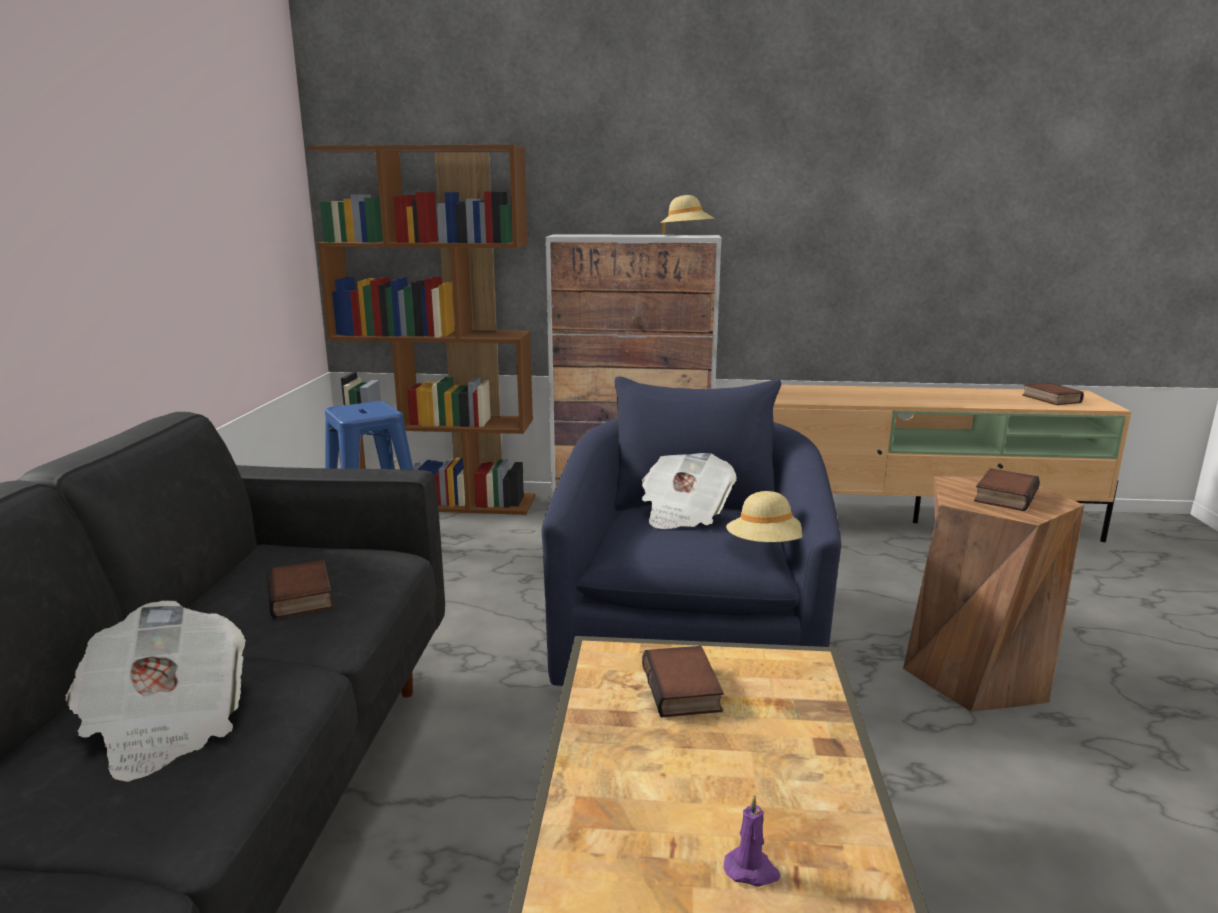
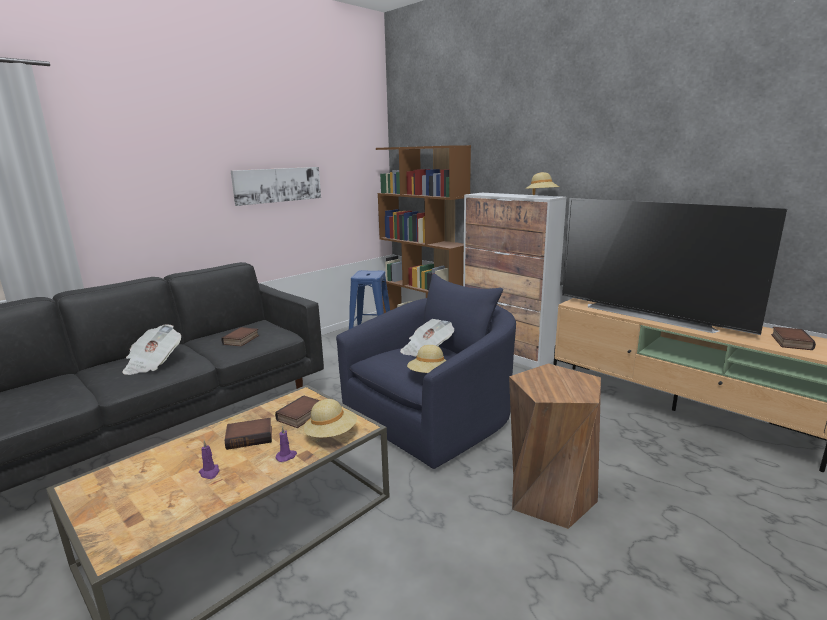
camera: 40 degrees right, 0 degrees up
book [974,468,1040,511] -> book moved to [225,418,272,450]
none -> picture [231,167,321,206]
none -> purple candle [276,426,297,462]
none -> beige hat [303,399,357,438]
none -> television [562,198,787,335]

